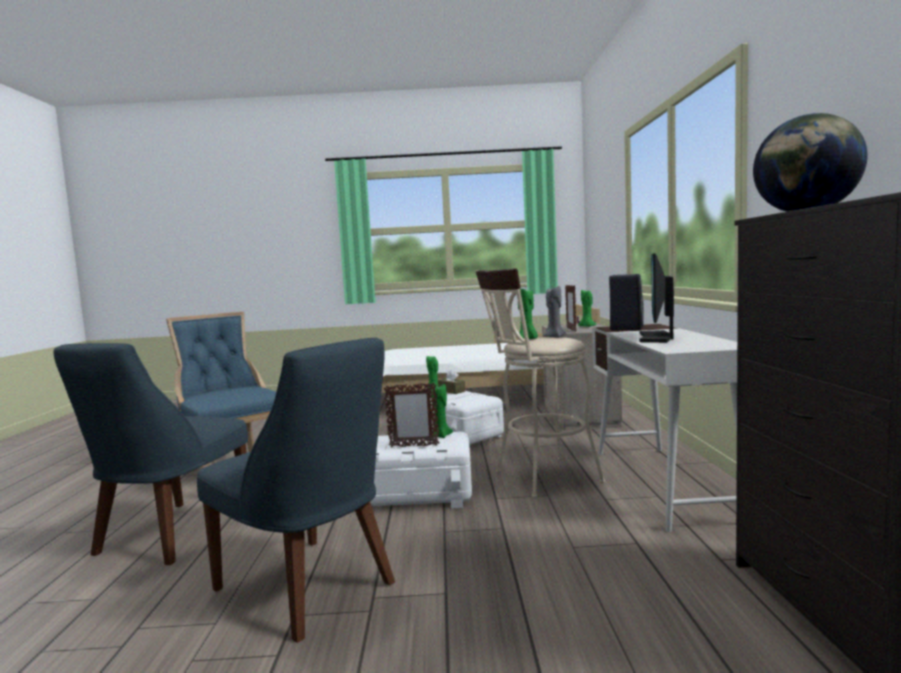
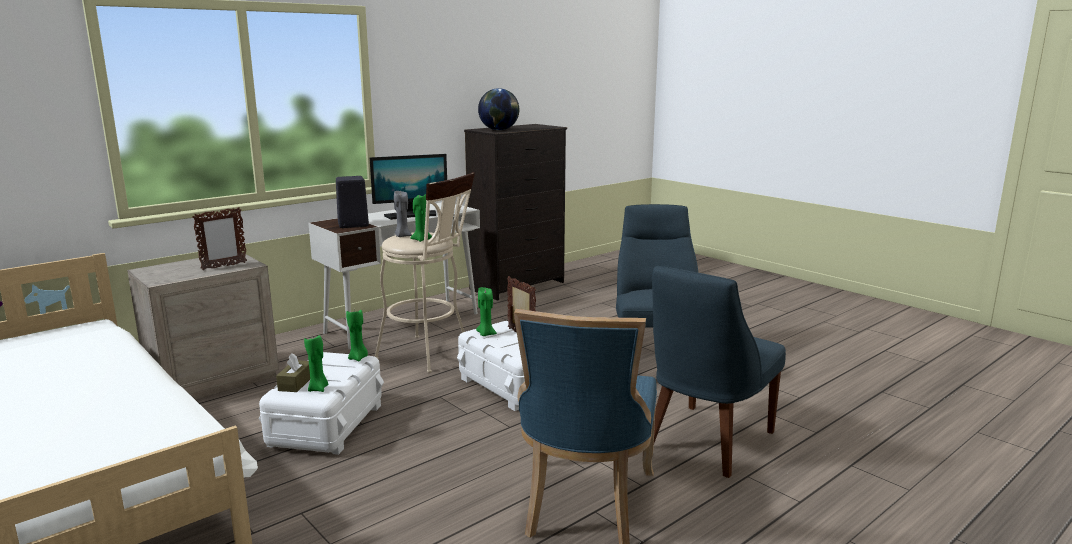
camera: 130 degrees left, 10 degrees up
blue chair [53,343,248,565] -> blue chair turned 150 degrees clockwise [652,266,786,478]
green candle [578,290,597,327] -> green candle moved to [346,310,368,361]

